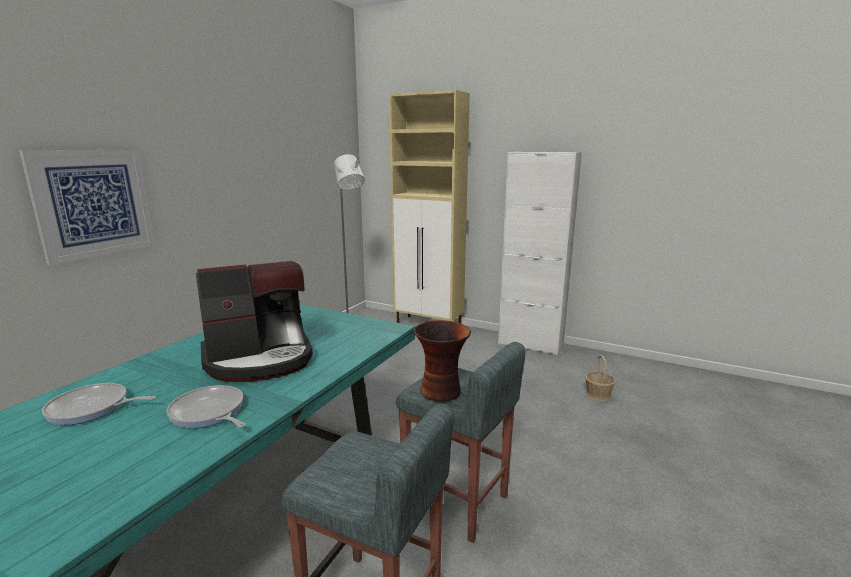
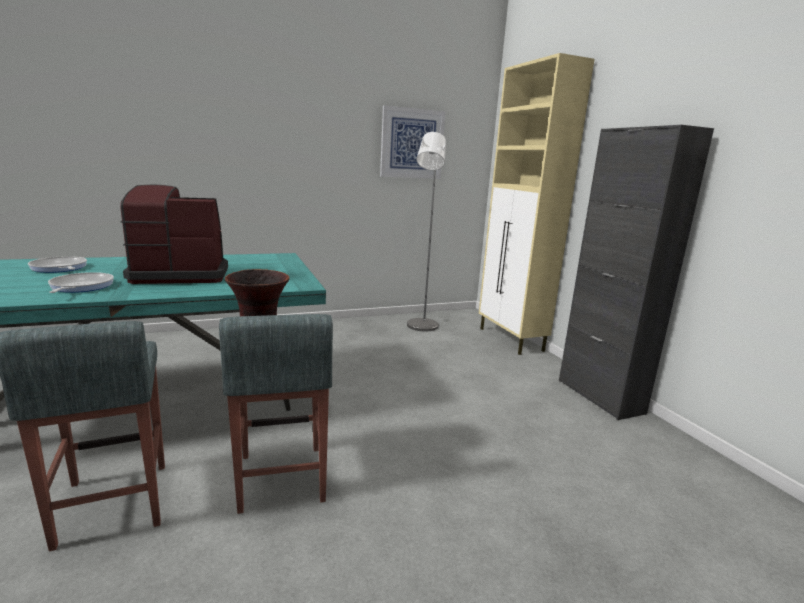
camera: 40 degrees right, 0 degrees up
picture [19,150,155,265] -> picture moved to [380,105,446,179]
coffee machine [196,261,313,382] -> coffee machine turned 150 degrees clockwise [120,185,228,284]
white cabinet [498,152,582,356] -> black cabinet [559,125,714,420]
basket [585,355,616,401] -> none

